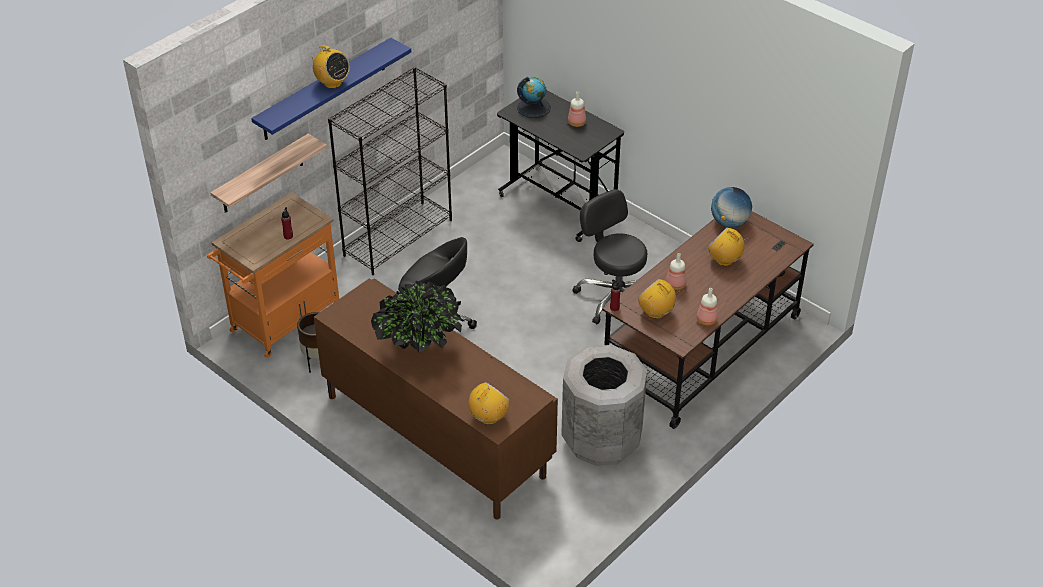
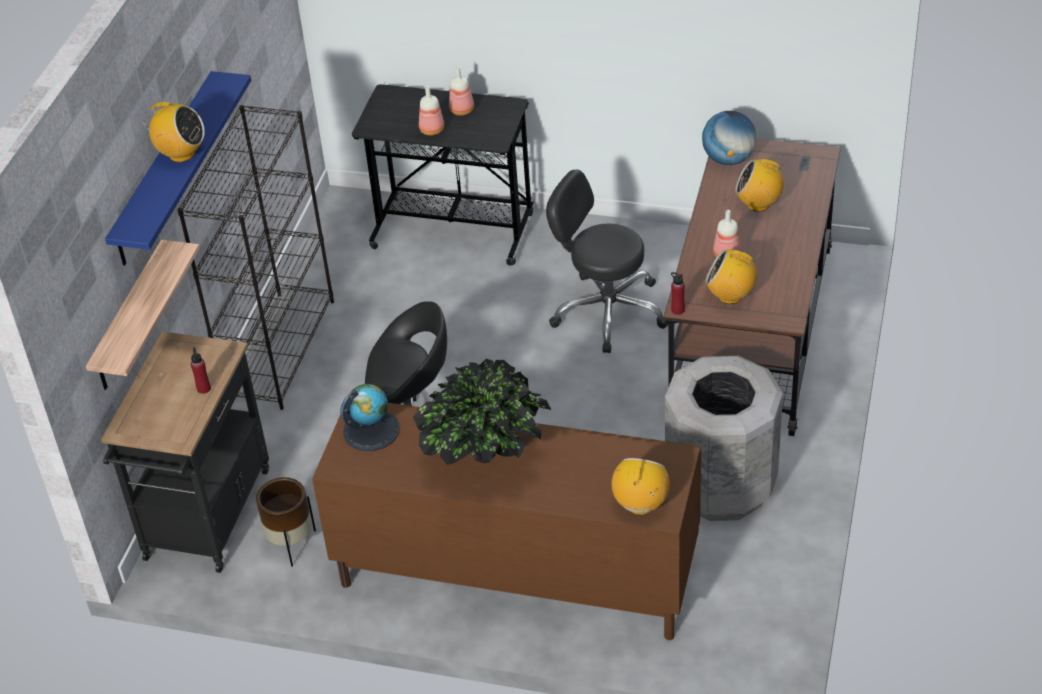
camera: 25 degrees left, 0 degrees up
orange cart [207,192,339,358] -> black cart [101,331,269,573]
globe [517,77,551,118] -> globe moved to [340,384,400,451]
bottle [697,288,718,325] -> bottle moved to [419,86,444,135]

